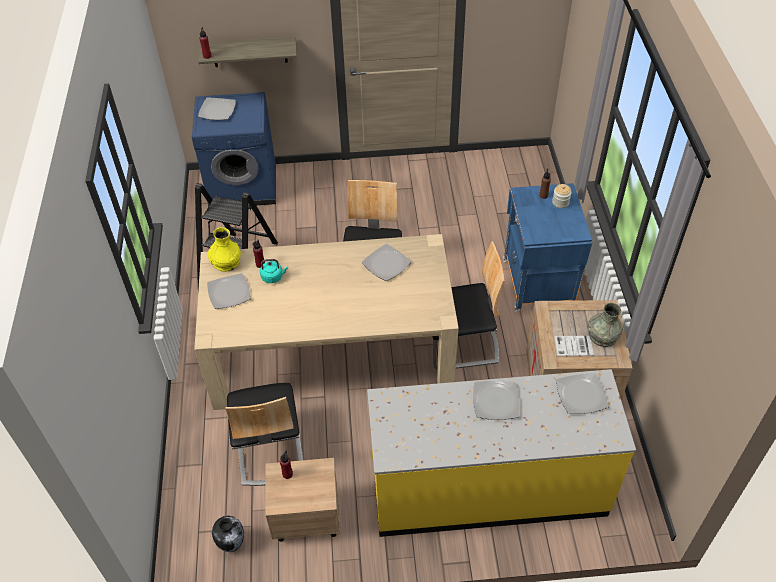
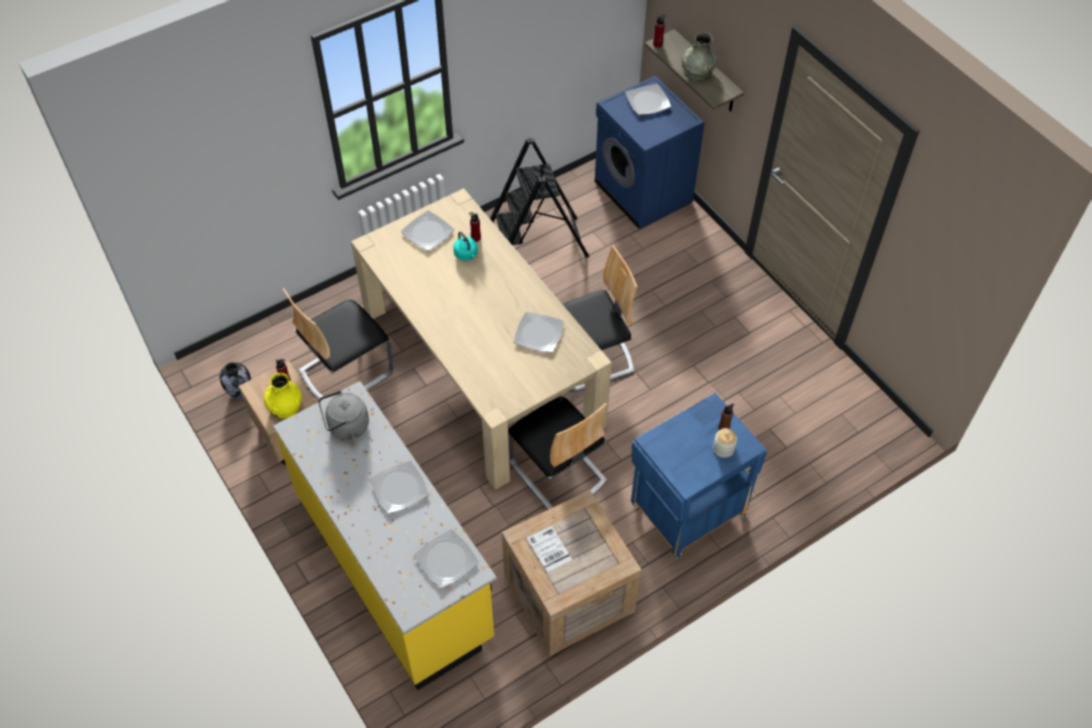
camera: 60 degrees right, 5 degrees up
yellow vase [208,227,241,272] -> yellow vase moved to [264,373,302,418]
grey vase [587,303,623,347] -> grey vase moved to [682,32,717,81]
none -> grey kettle [318,391,369,440]

